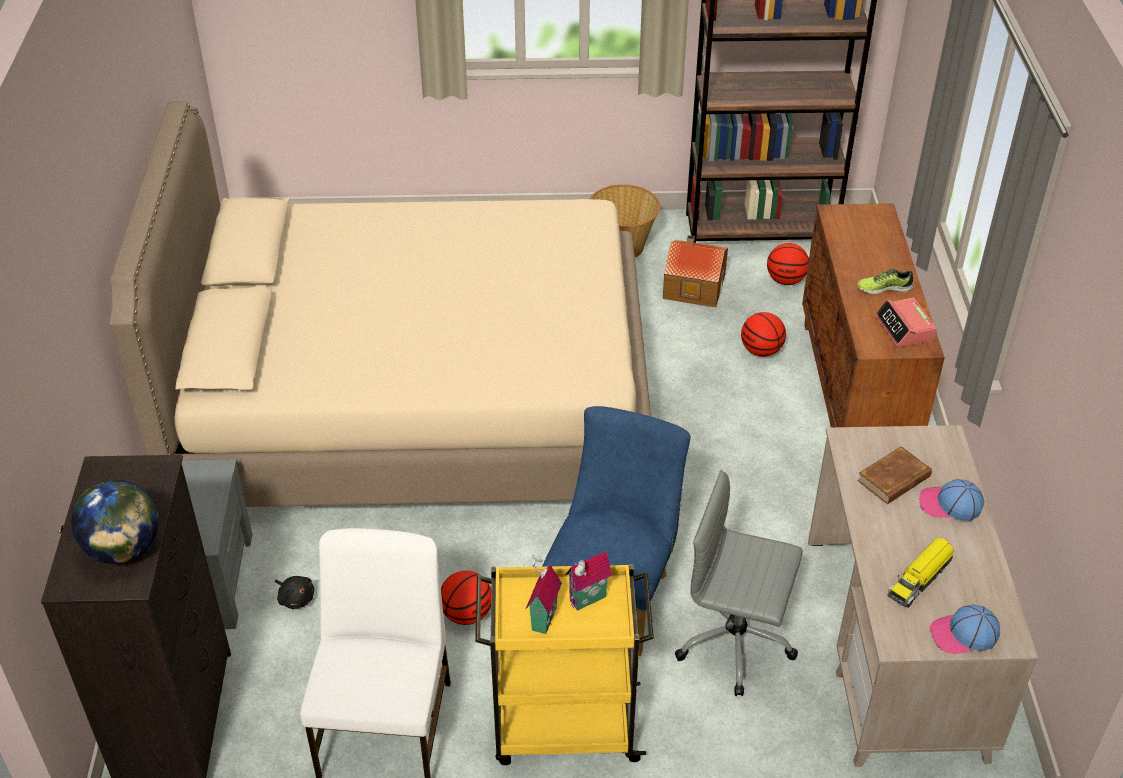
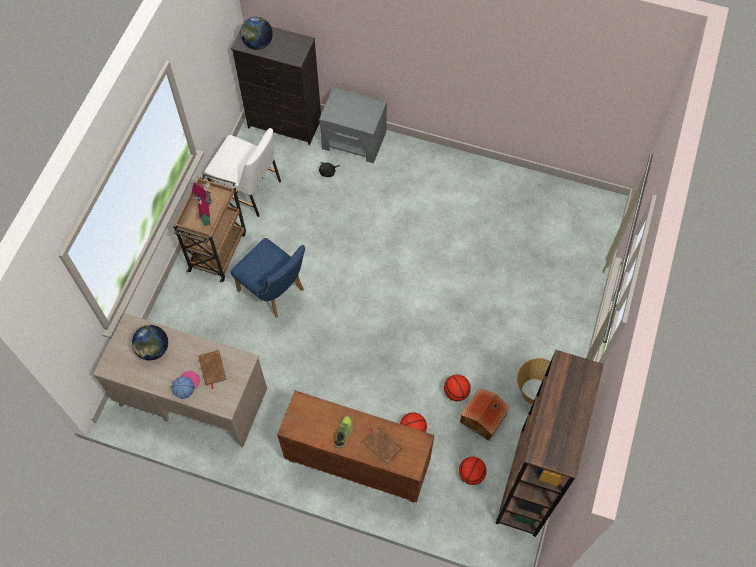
camera: 110 degrees right, 20 degrees up
beige bed [110,101,651,507] -> none
basketball [441,571,491,625] -> basketball moved to [444,375,471,401]
yellow cart [475,564,654,765] -> brown cart [173,174,246,282]
grey office chair [675,470,803,696] -> none
alarm clock [874,297,937,348] -> none
toy truck [888,538,953,608] -> globe [132,325,168,360]
cap [930,604,1000,654] -> none
none -> brown book [364,427,403,465]

